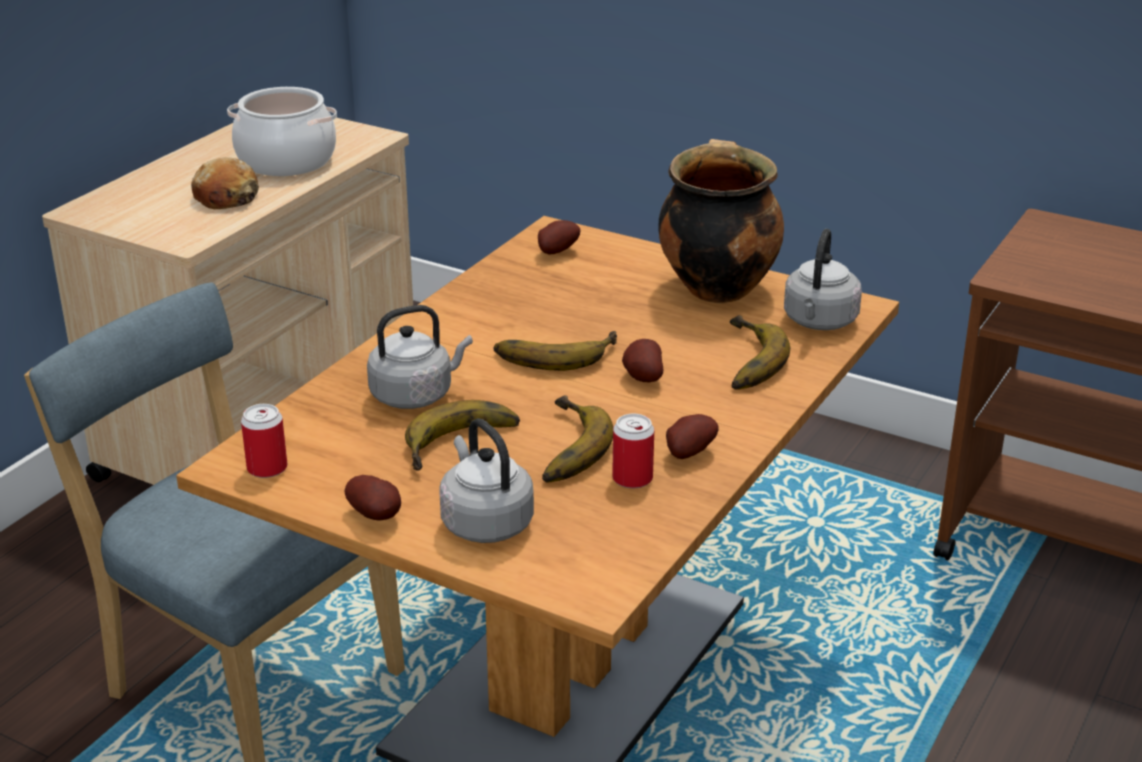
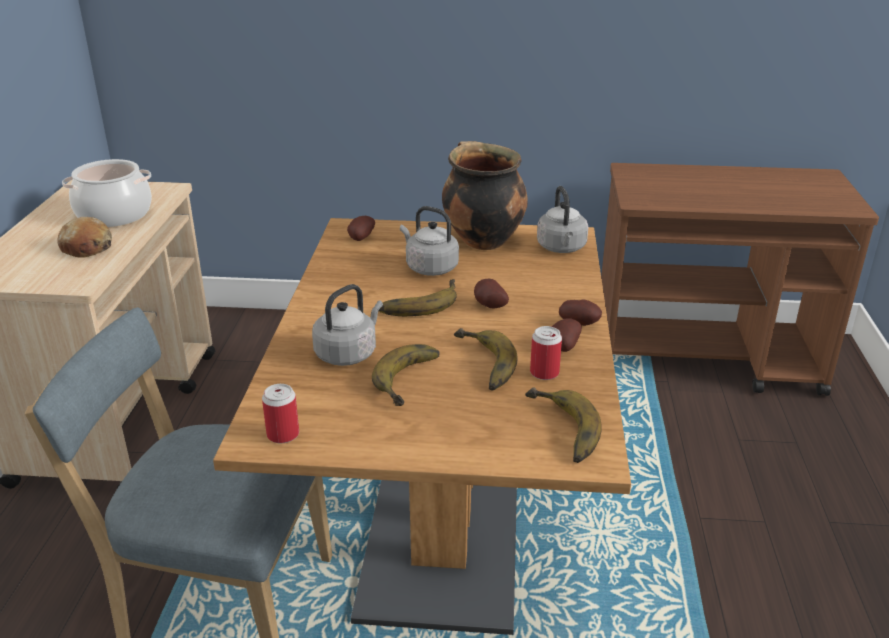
camera: 25 degrees left, 0 degrees up
potato [345,475,401,521] -> potato moved to [559,299,602,326]
grey kettle [440,418,534,543] -> grey kettle moved to [400,206,459,276]
banana [730,315,790,390] -> banana moved to [525,387,602,463]

